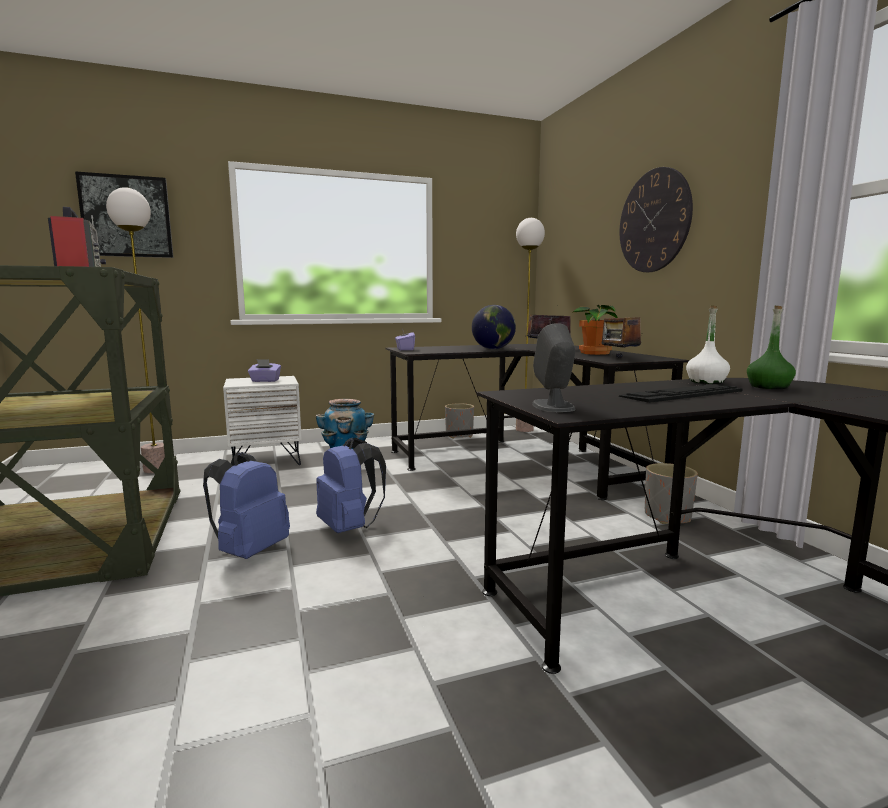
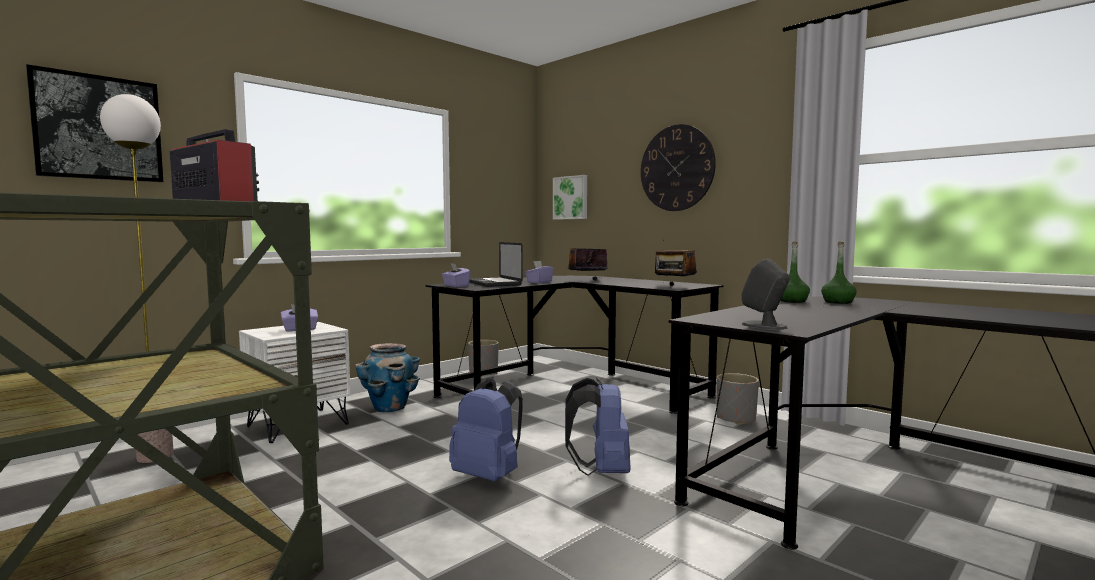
camera: 25 degrees left, 5 degrees down
blue backpack [203,452,290,559] -> blue backpack moved to [565,378,630,476]
globe [472,305,516,349] -> purple tissue box [525,261,554,283]
floor lamp [516,218,545,432] -> none
potted plant [571,305,618,355] -> none
keyboard [619,384,743,403] -> none
white bottle [686,305,730,384] -> green bottle [780,242,810,303]
none -> laptop [469,242,523,287]
none -> picture [553,175,587,220]

